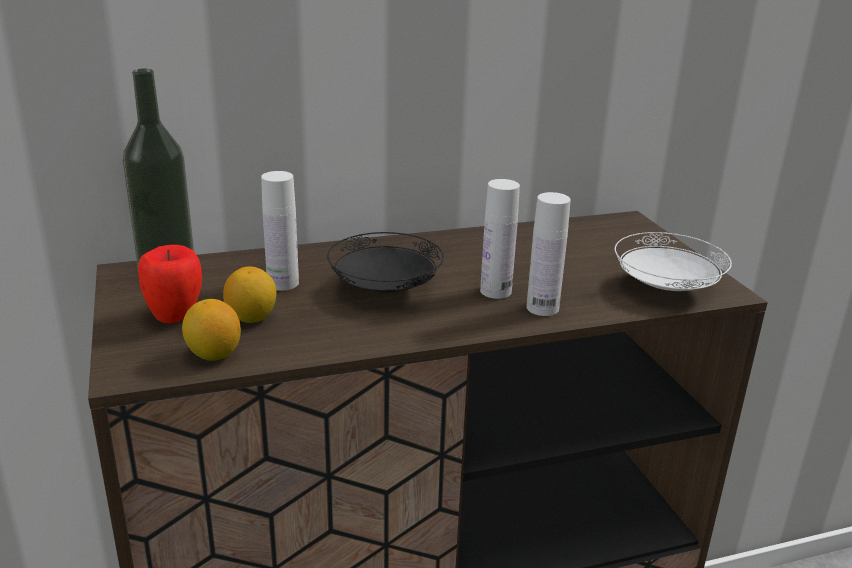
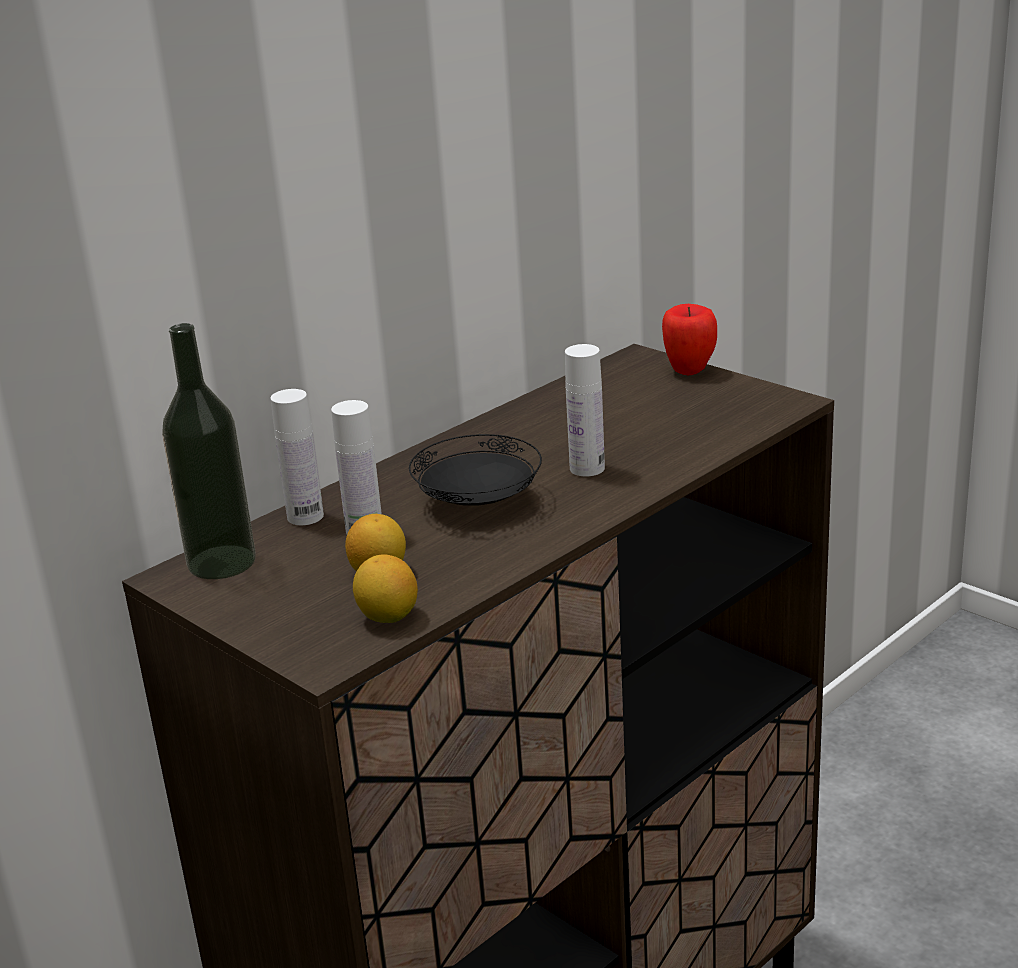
camera: 25 degrees left, 0 degrees up
apple [138,245,202,324] -> apple moved to [662,304,717,375]
white bottle [526,192,571,316] -> white bottle moved to [271,389,324,525]
white plate [614,232,732,291] -> none

